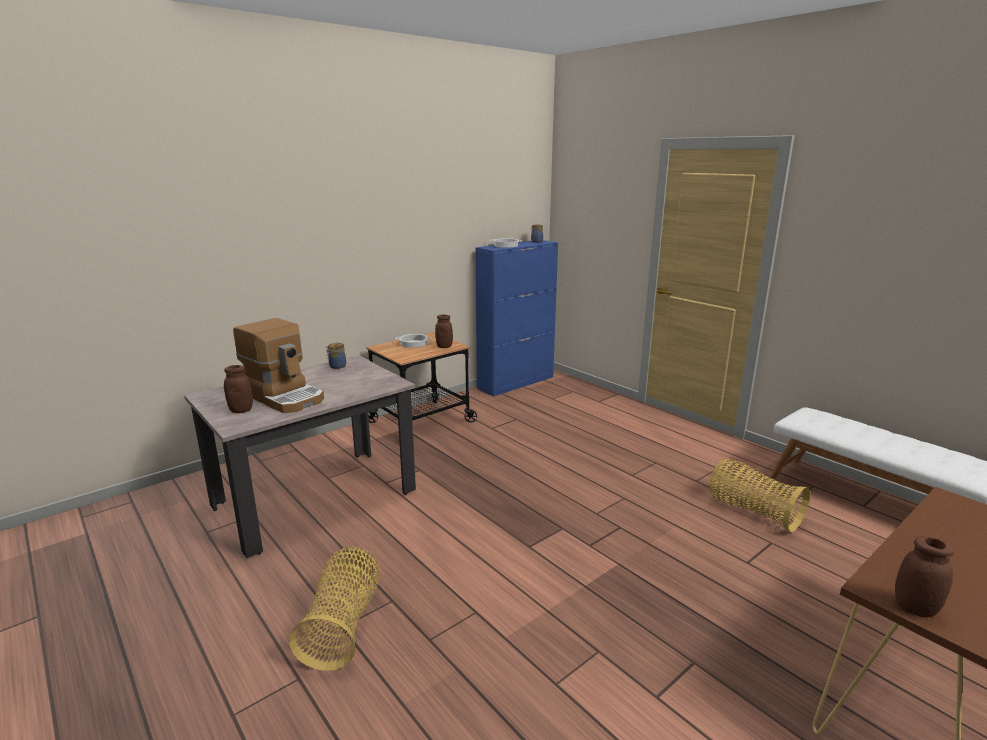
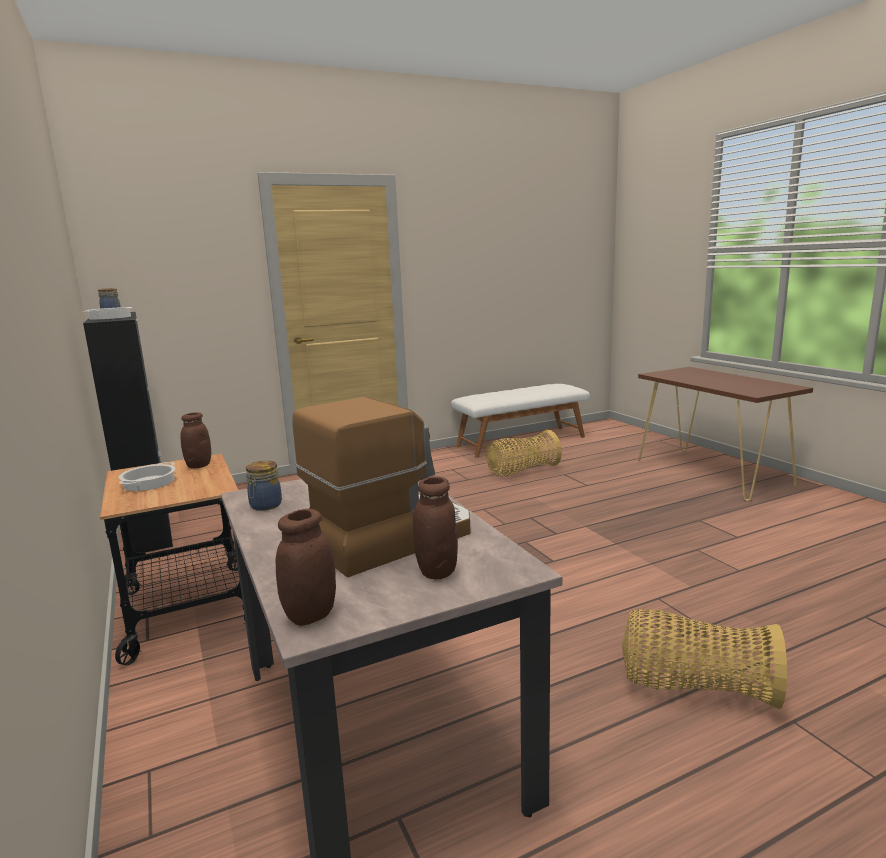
camera: 75 degrees left, 5 degrees down
blue cabinet [475,240,558,397] -> black cabinet [83,312,173,553]
brown jar [895,536,954,617] -> brown jar moved to [276,509,336,626]

